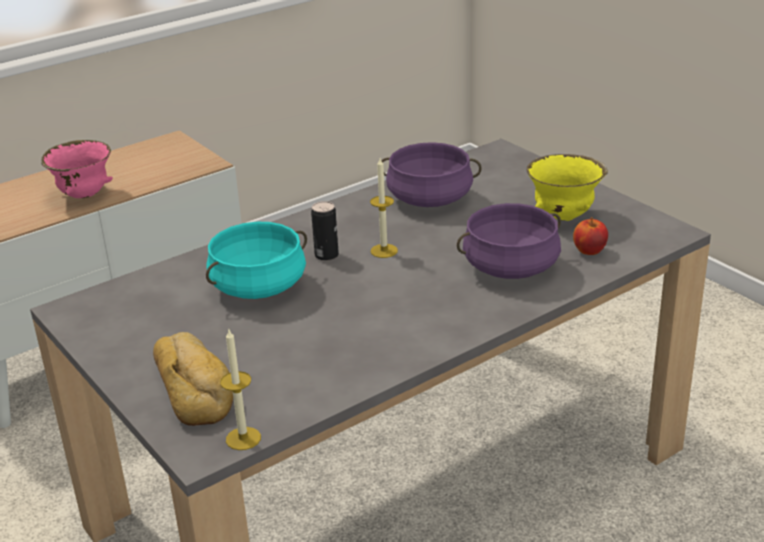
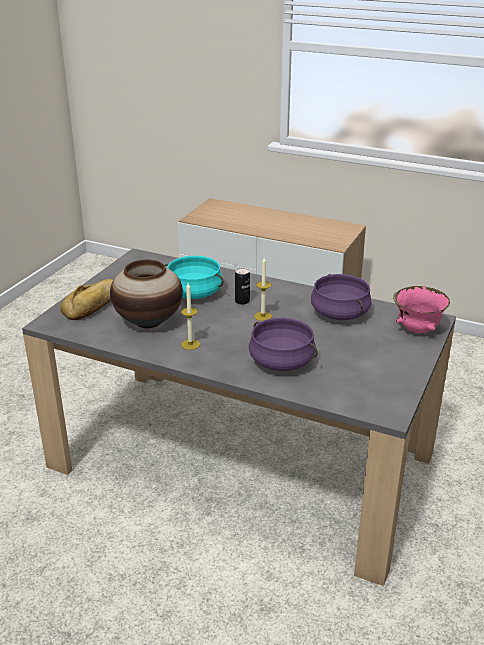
camera: 60 degrees right, 0 degrees up
pink bowl [41,140,113,198] -> pink bowl moved to [393,286,450,333]
candle [220,330,261,450] -> candle moved to [181,283,200,350]
yellow bowl [527,154,608,221] -> none
apple [573,217,608,255] -> none
none -> vase [110,259,183,328]

